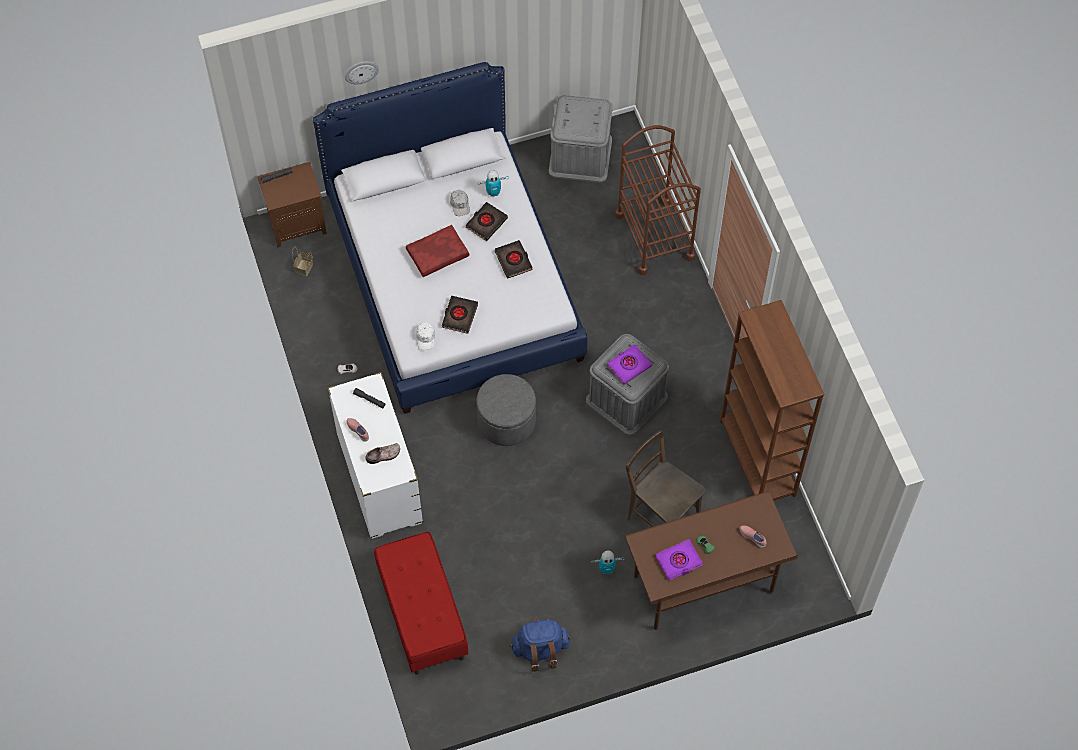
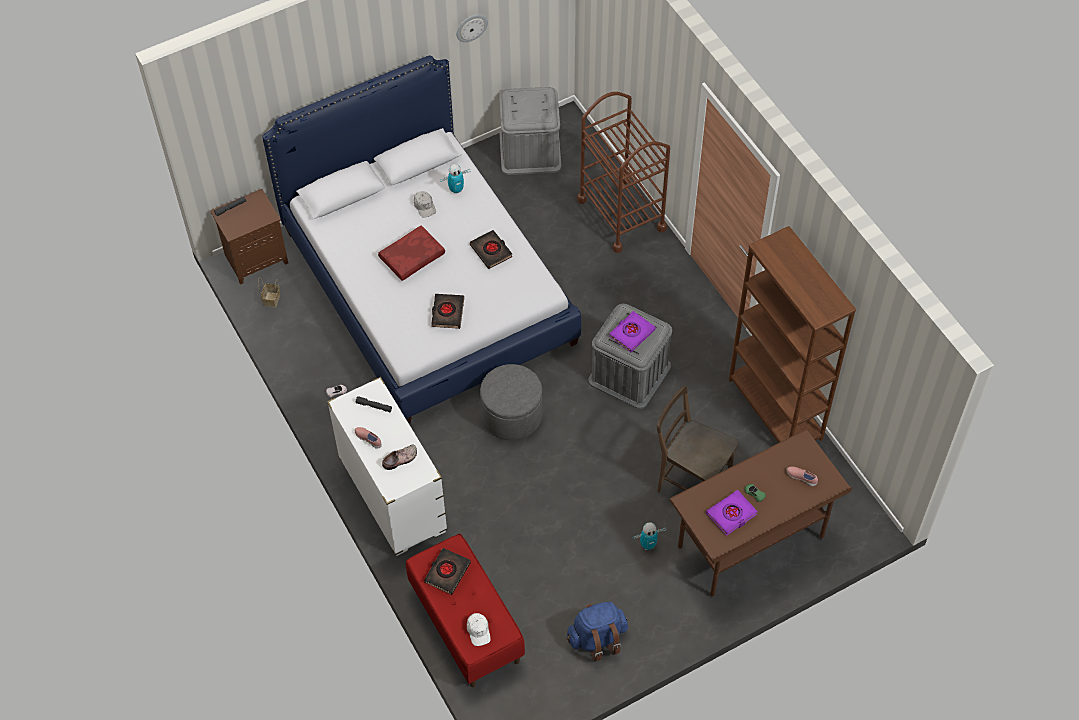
camera: 10 degrees left, 5 degrees down
wall clock [345,61,379,84] -> wall clock moved to [456,14,488,42]
white cap [416,322,435,350] -> white cap moved to [467,613,491,646]
black book [466,202,508,241] -> black book moved to [424,548,471,595]

